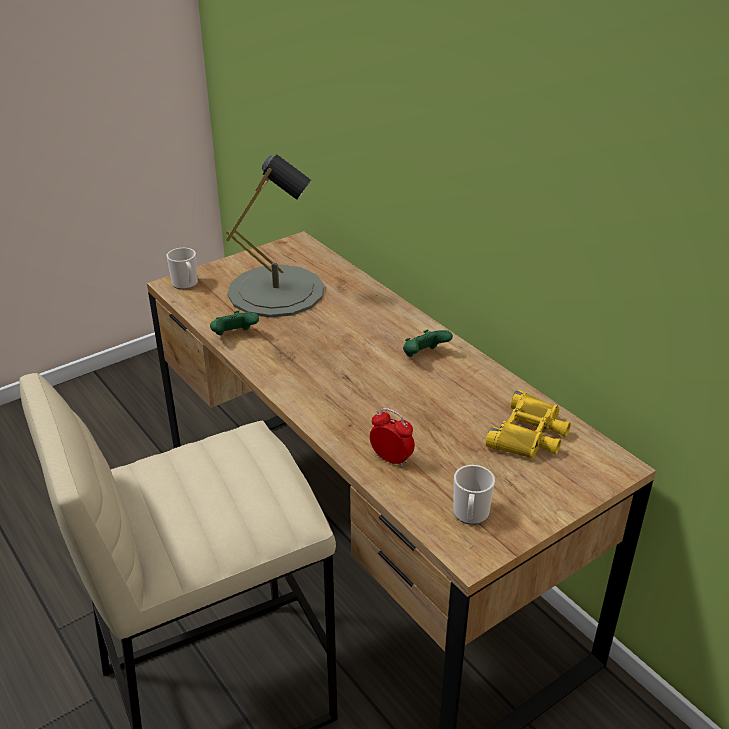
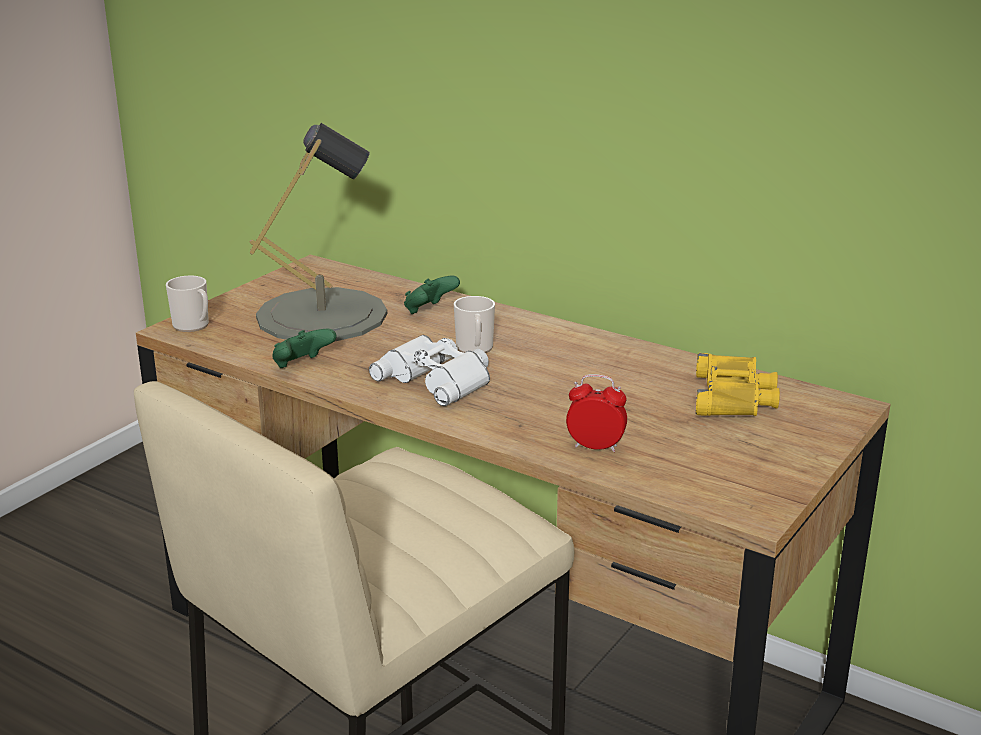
camera: 20 degrees left, 10 degrees down
green game controller [403,329,453,357] -> green game controller moved to [404,275,460,314]
mug [453,465,495,525] -> mug moved to [454,296,495,353]
none -> white binoculars [369,335,490,406]

